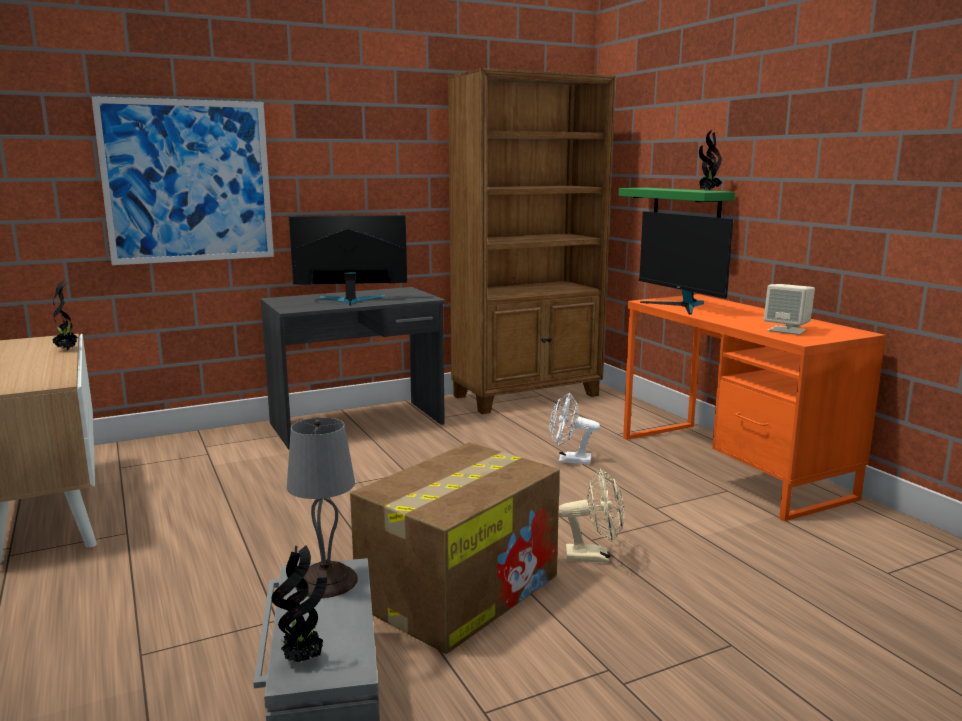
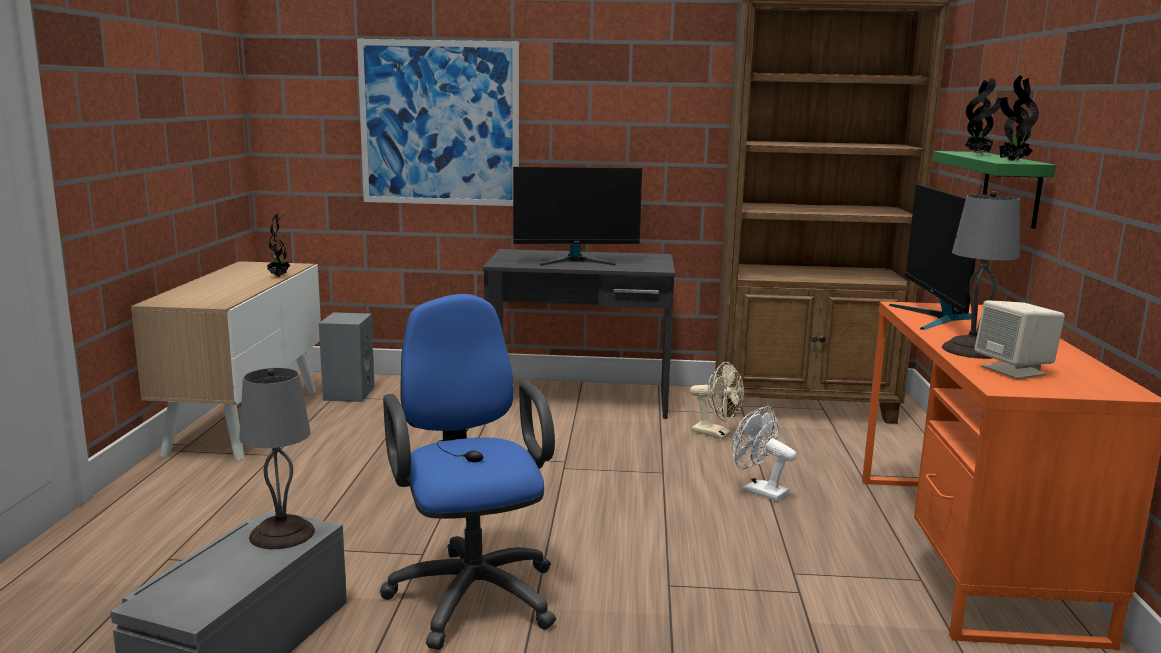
camera: 30 degrees right, 0 degrees up
potted plant [271,545,327,663] -> potted plant moved to [965,78,1001,154]
monitor [289,215,407,305] -> monitor turned 150 degrees clockwise [513,167,642,266]
cardboard box [350,442,560,654] -> blue office chair [380,294,556,650]
beige fan [559,469,625,563] -> beige fan moved to [690,362,744,439]
none -> grey speaker [319,312,375,402]
none -> grey table lamp [942,191,1020,359]

